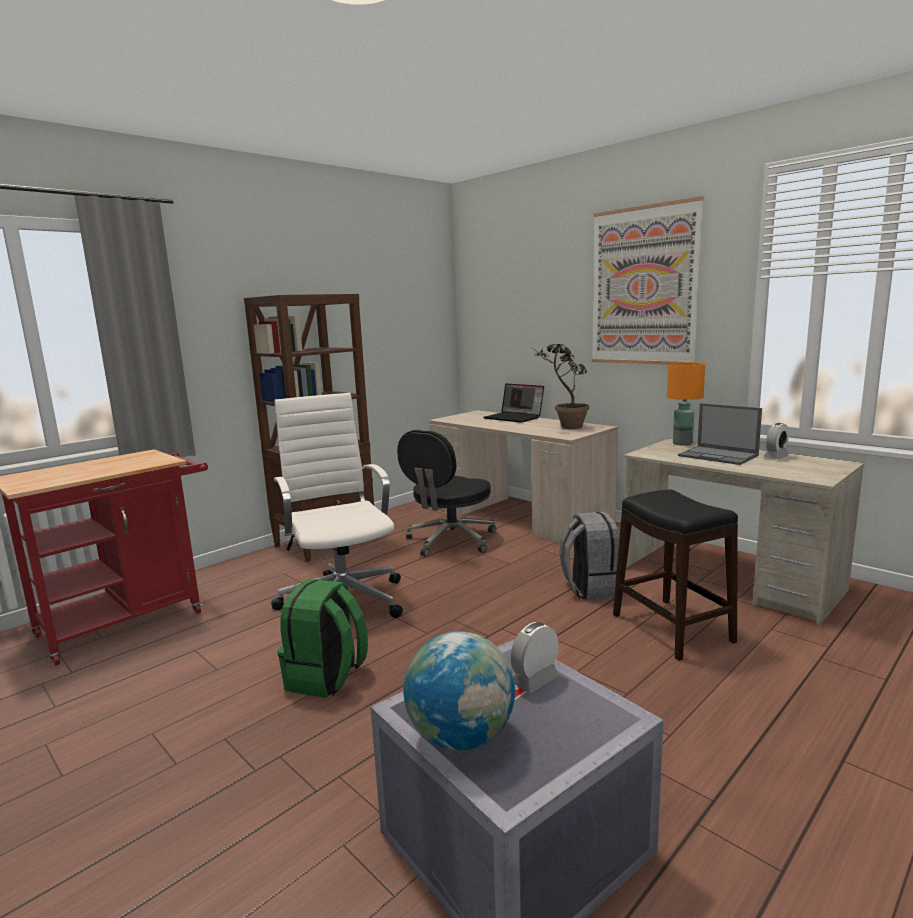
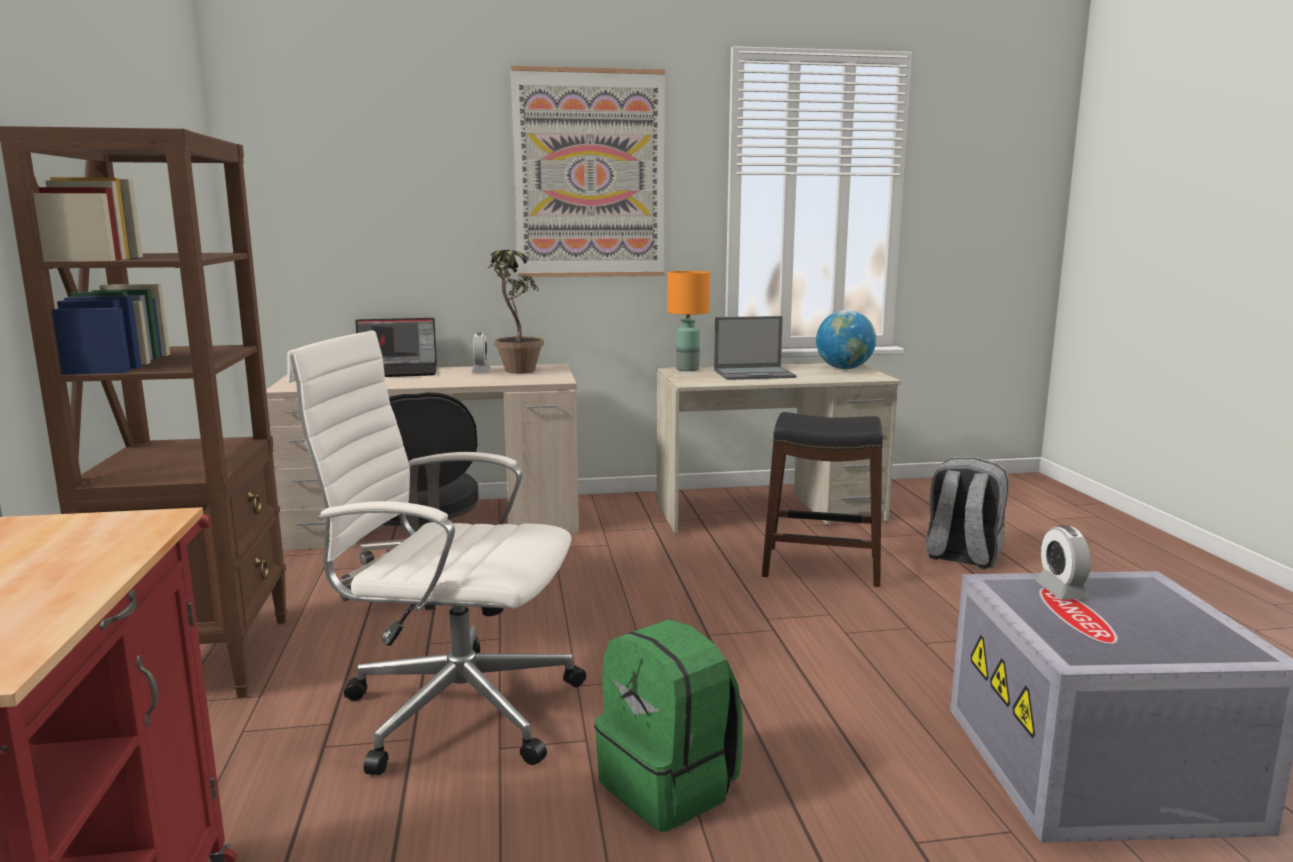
camera: 55 degrees left, 0 degrees up
globe [404,631,515,750] -> globe moved to [816,310,876,369]
grey backpack [559,512,623,601] -> grey backpack moved to [926,456,1009,569]
alarm clock [763,423,789,459] -> alarm clock moved to [471,333,491,372]

